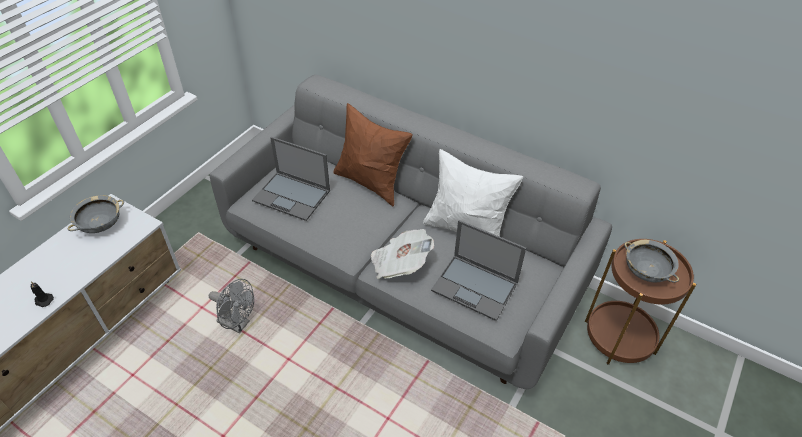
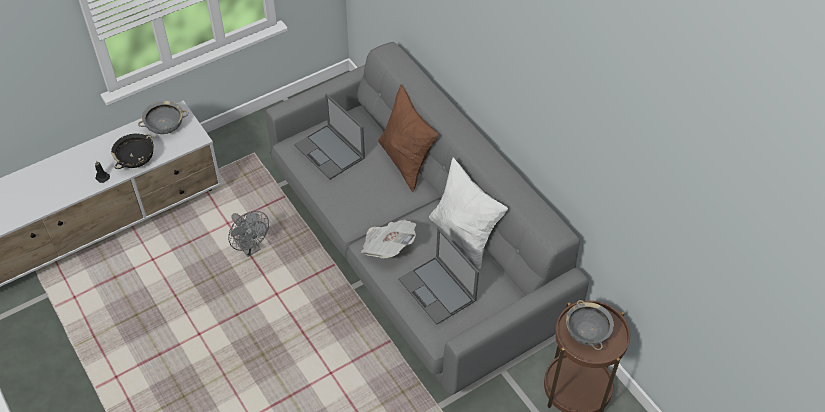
camera: 25 degrees right, 5 degrees up
none -> black bowl [111,134,154,169]

